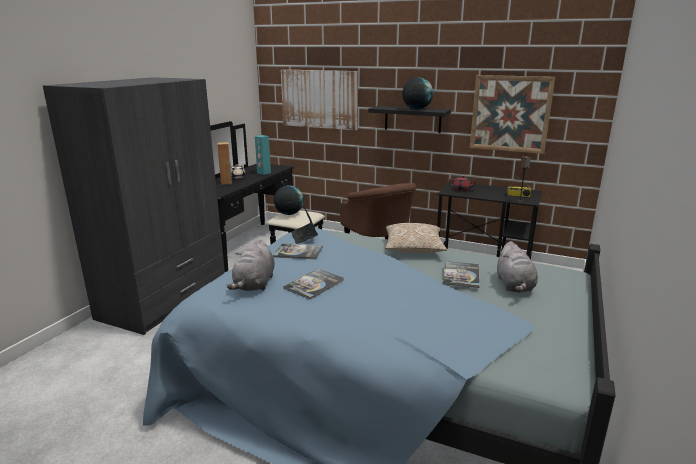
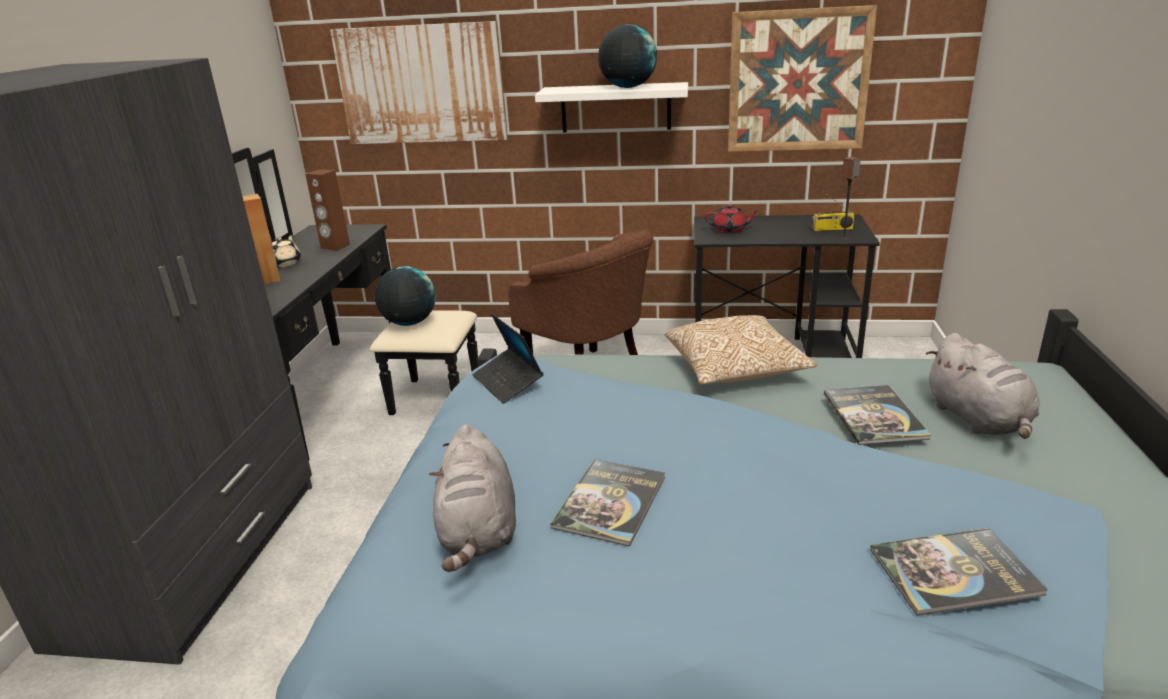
camera: 15 degrees left, 5 degrees up
turquoise speaker [255,135,271,175] -> brown speaker [305,169,350,251]
book [273,243,323,259] -> book moved to [870,528,1048,616]
black shelf [368,106,451,133] -> white shelf [535,82,688,132]

